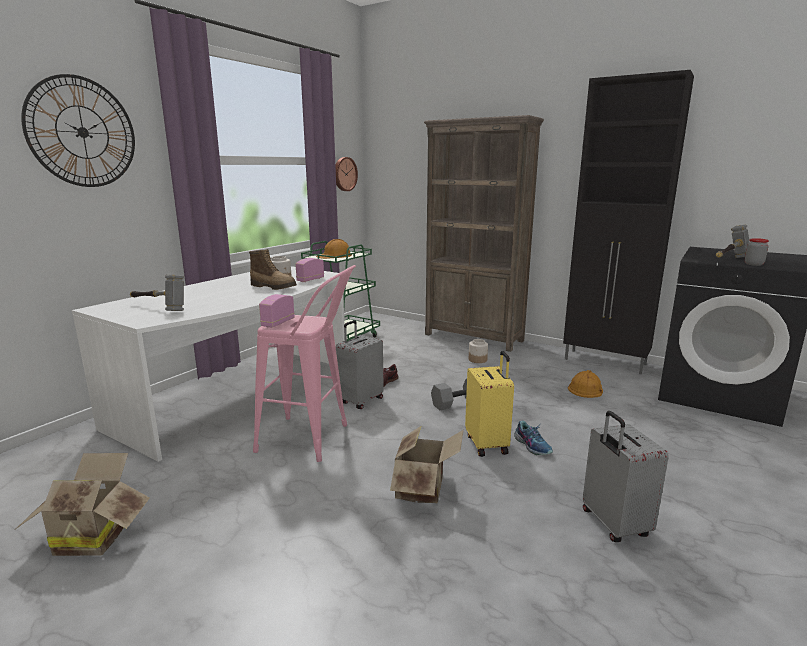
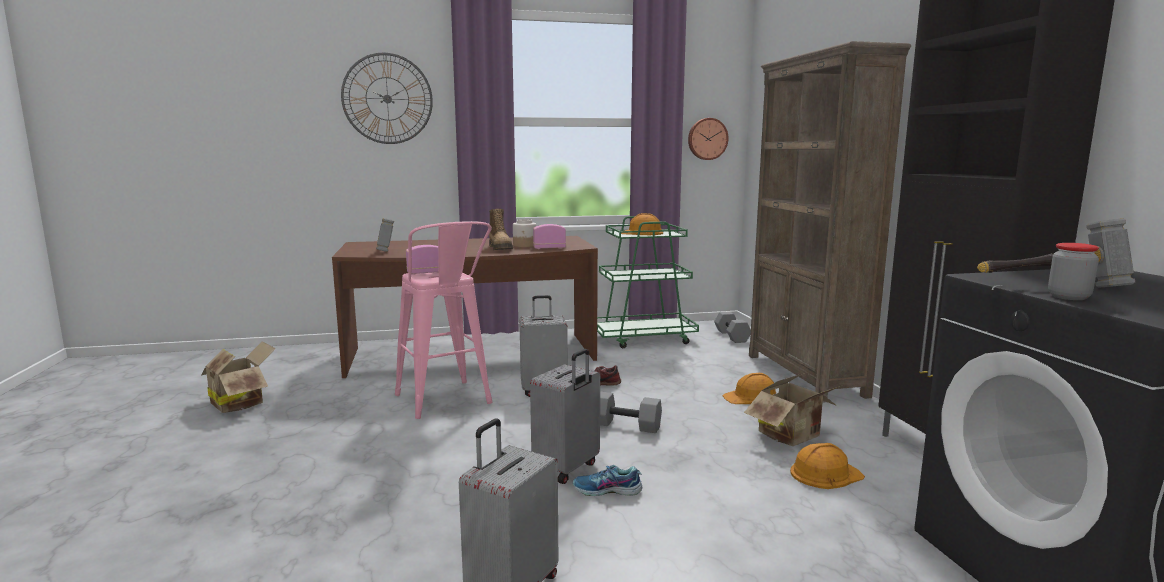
camera: 45 degrees right, 5 degrees down
white desk [72,266,345,462] -> brown desk [332,236,598,378]
cardboard box [390,425,464,503] -> cardboard box moved to [744,373,841,446]
yellow suitcase [465,351,514,457] -> grey suitcase [530,349,600,484]
jar [469,339,488,363] -> orange hard hat [722,373,776,404]
shoe [514,421,553,455] -> shoe turned 75 degrees clockwise [573,465,642,496]
none -> grey dumbbell [714,312,751,343]

